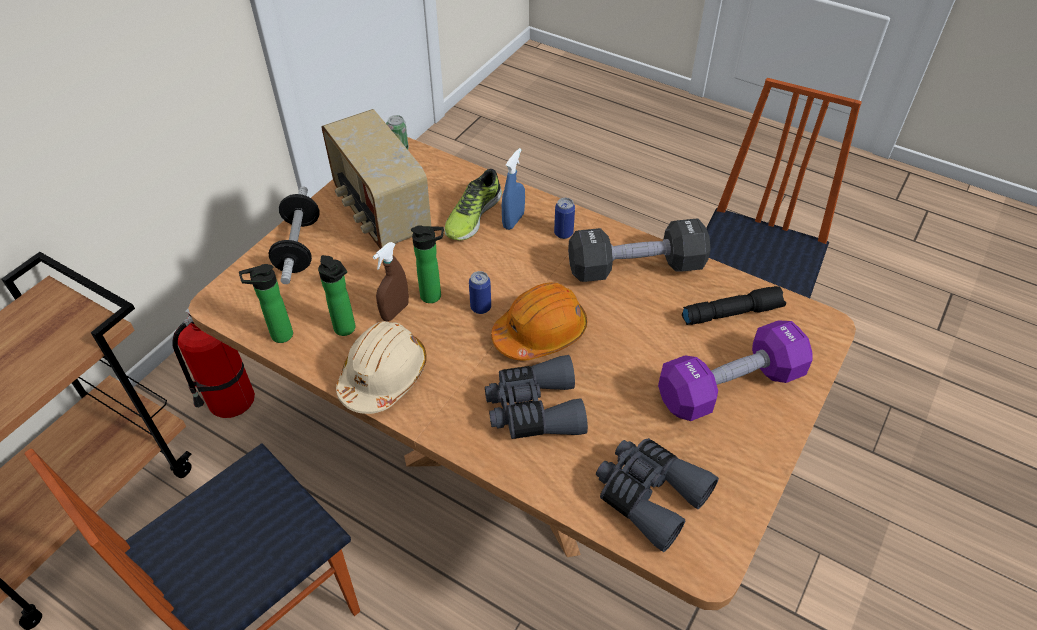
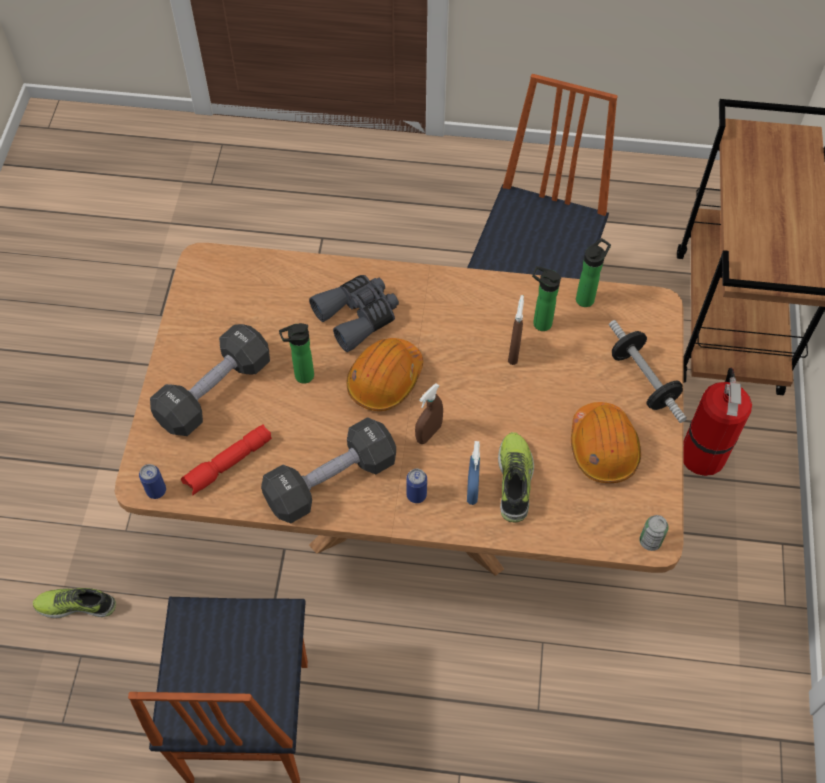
camera: 155 degrees right, 10 degrees up
radio [321,109,431,249] -> orange hard hat [571,402,641,483]
beige hard hat [336,322,427,414] -> none
bottle [411,225,444,303] -> bottle moved to [279,323,314,384]
can [469,271,491,314] -> can moved to [139,464,166,499]
grey binoculars [596,438,719,552] -> none
purple dumbbell [658,320,813,421] -> black dumbbell [150,324,270,436]
black flashlight [682,286,786,325] -> red flashlight [181,424,272,495]
none -> shoe [33,588,116,618]
none -> brown spray bottle [415,383,443,444]

